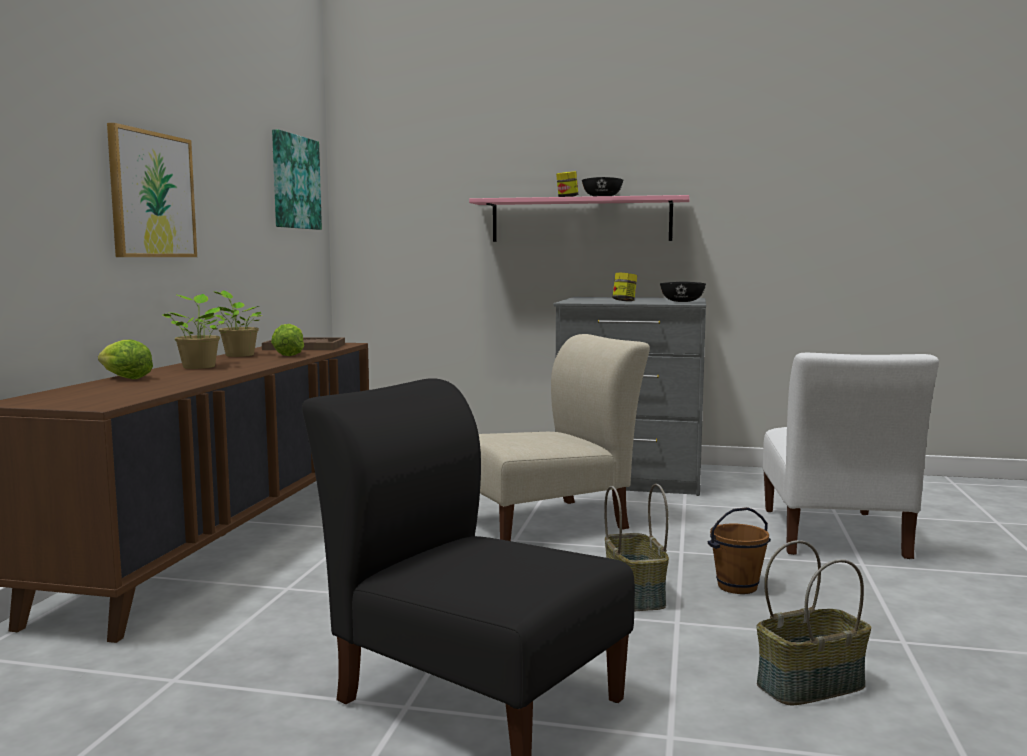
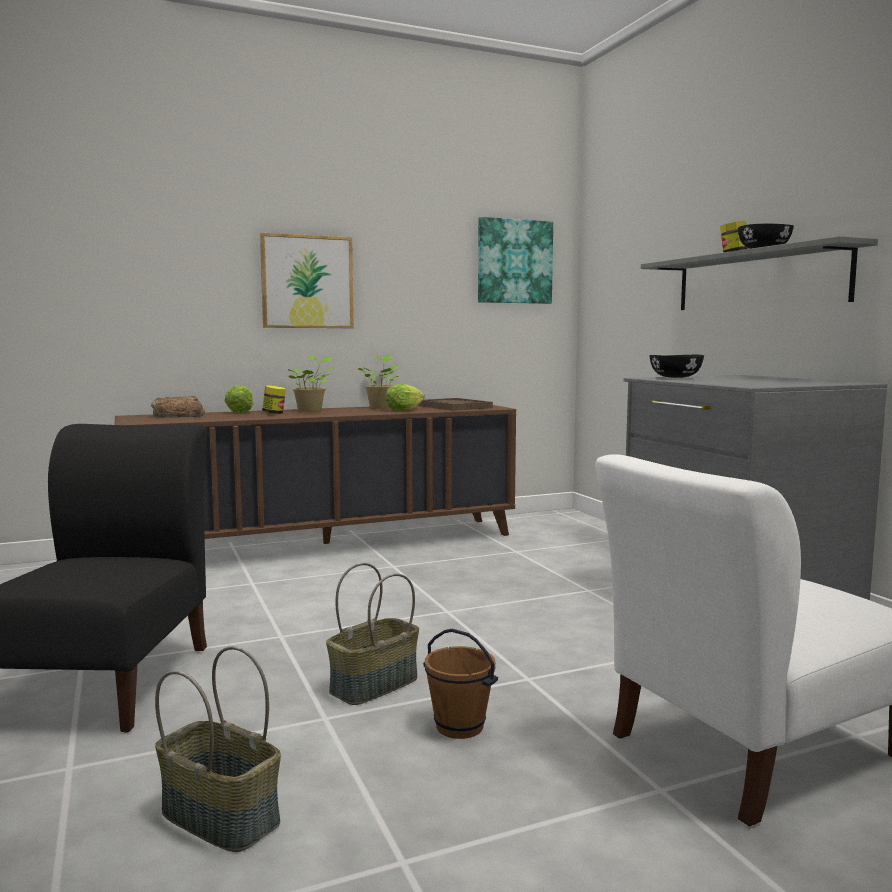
camera: 55 degrees right, 0 degrees up
pink shelf [469,195,690,242] -> grey shelf [641,236,878,310]
beige chair [479,334,650,541] -> none
jar [612,273,637,301] -> jar moved to [262,385,286,414]
black bowl [660,282,706,302] -> black bowl moved to [649,355,704,378]
none -> bread [151,396,205,418]

